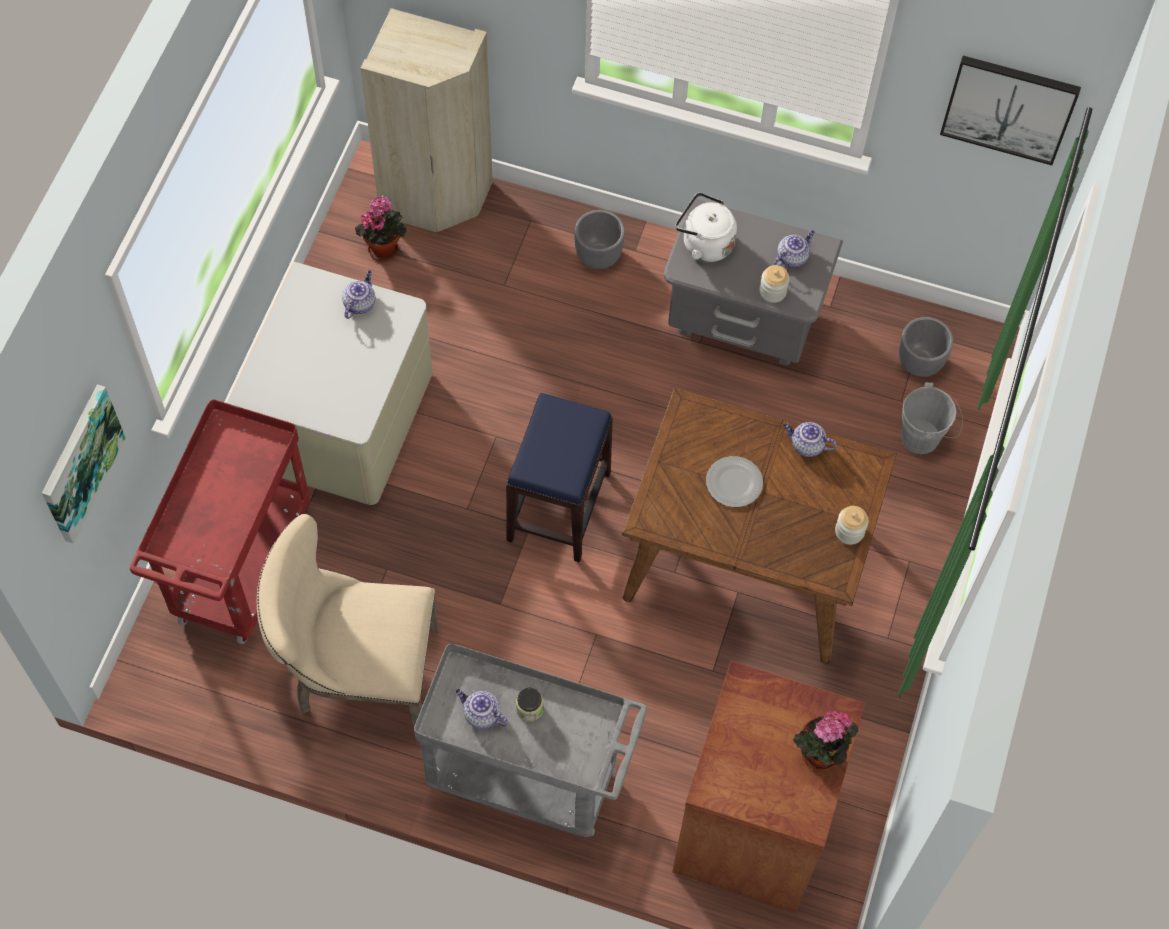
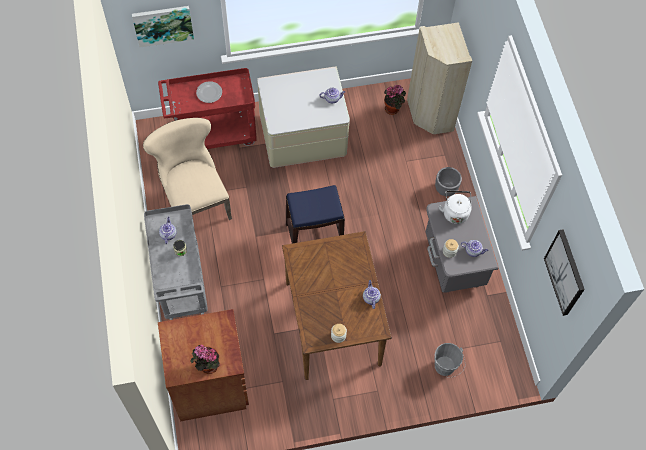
camera: 60 degrees right, 0 degrees up
plate [706,456,763,507] -> plate moved to [196,81,222,103]
grey planter [899,317,953,377] -> none

